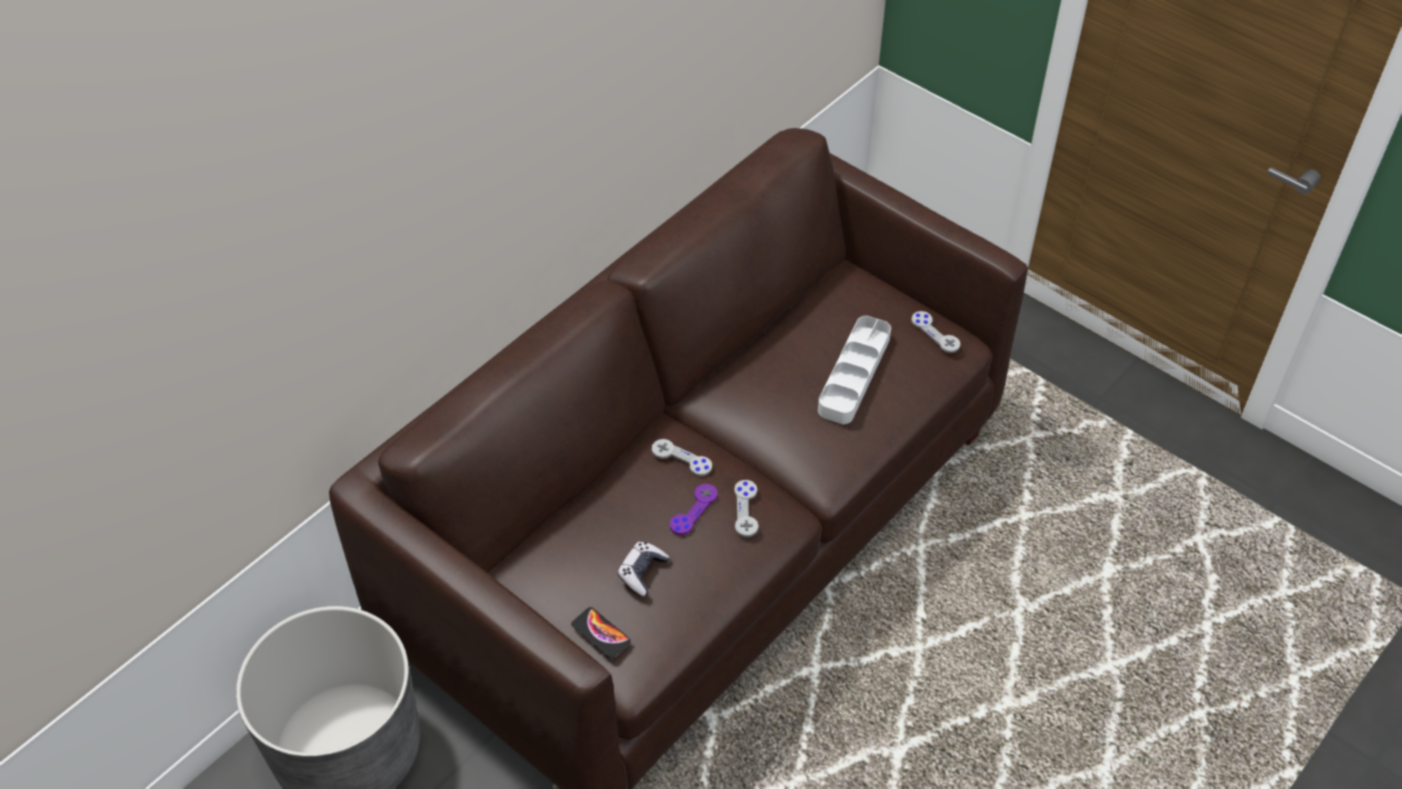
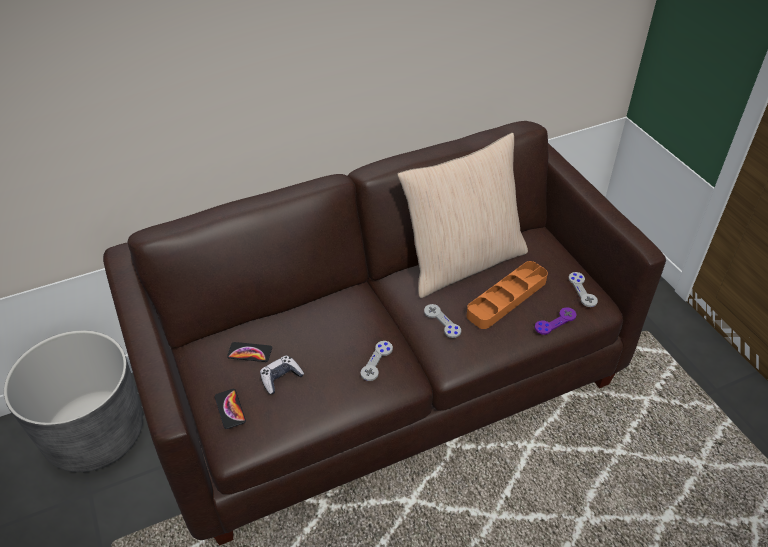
camera: 25 degrees right, 5 degrees down
grey game controller [652,439,712,476] -> grey game controller moved to [424,304,461,338]
purple game controller [670,484,718,535] -> purple game controller moved to [535,307,577,335]
white tray [818,316,891,424] -> orange tray [467,261,548,329]
none -> phone [227,342,272,362]
none -> beige pillow [397,133,528,298]

